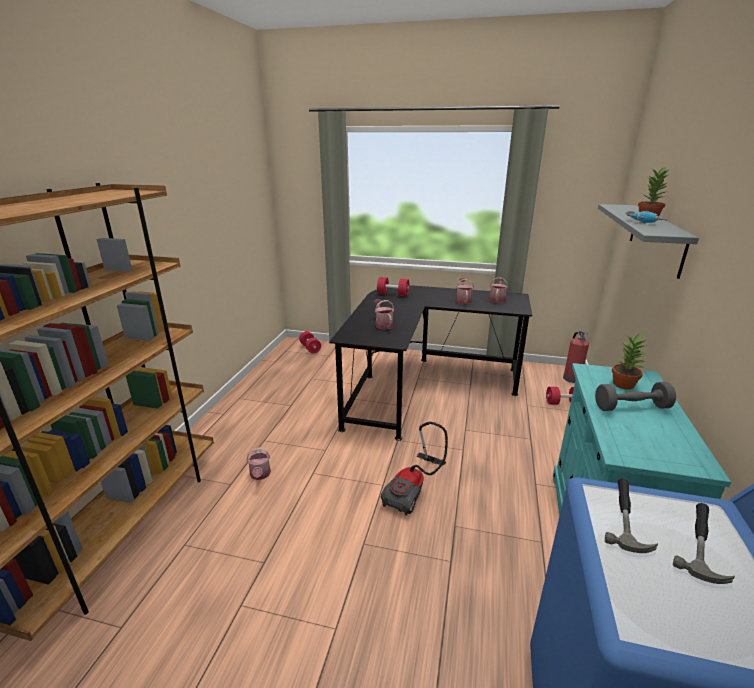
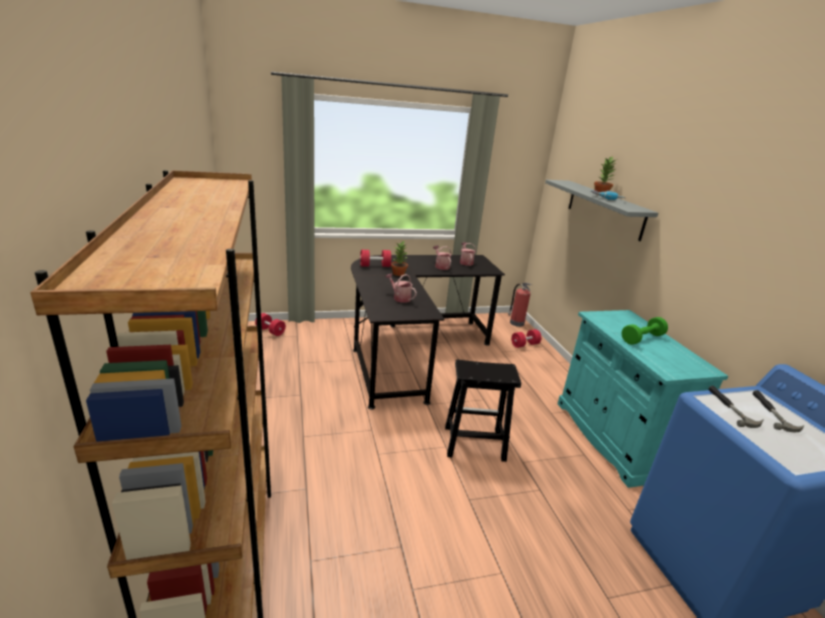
camera: 30 degrees left, 0 degrees up
watering can [246,448,271,480] -> none
vacuum cleaner [381,422,448,516] -> black stool [445,360,521,462]
grey dumbbell [595,382,676,411] -> green dumbbell [622,317,668,345]
potted plant [612,333,647,390] -> potted plant moved to [391,240,408,276]

